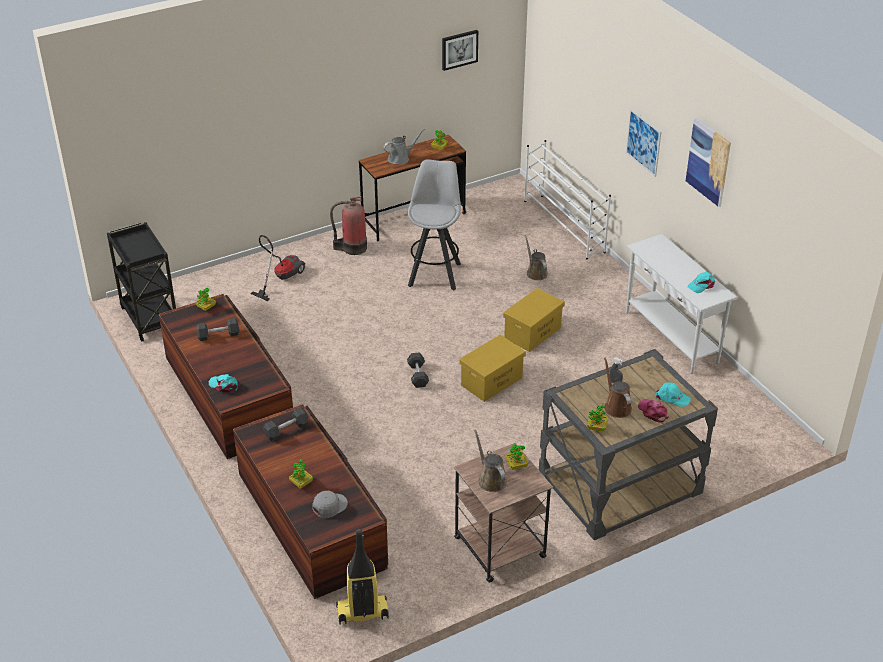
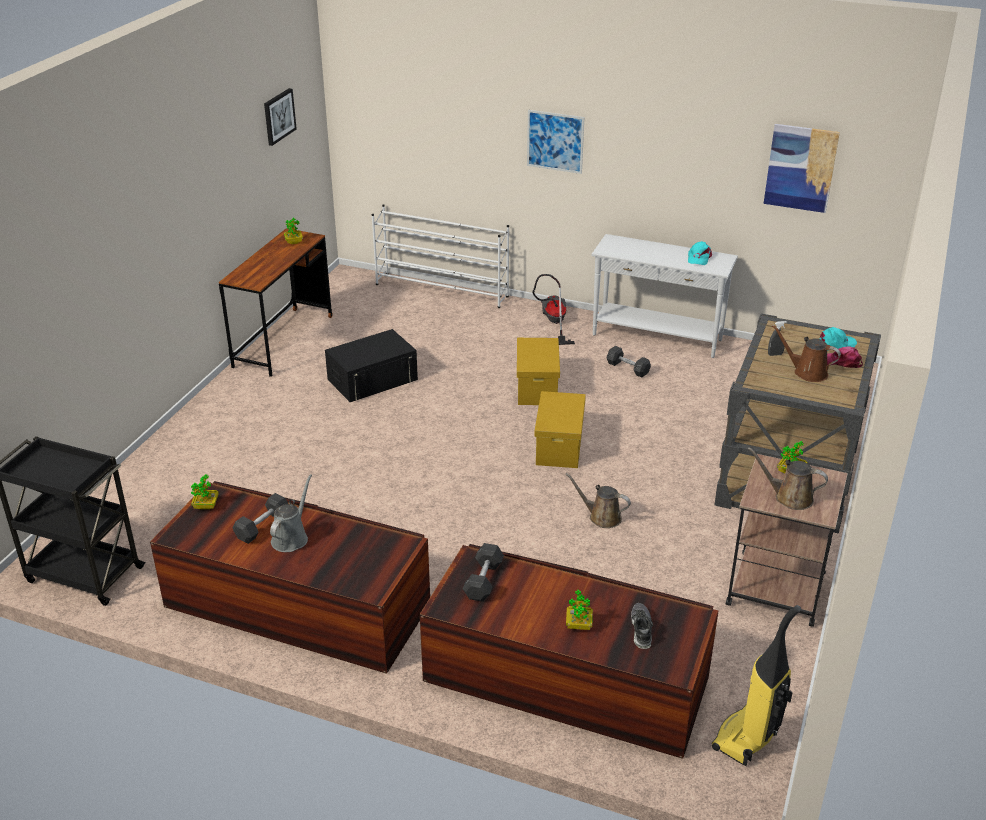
camera: 40 degrees left, 5 degrees down
turquoise cap [209,374,240,393] -> none
vacuum cleaner [251,235,305,301] -> vacuum cleaner moved to [532,274,575,345]
grey cap [313,491,348,518] -> shoe [631,603,653,649]
fire extinguisher [330,196,367,255] -> none
grey watering can [383,128,425,165] -> grey watering can moved to [270,474,312,552]
grey dumbbell [407,352,429,388] -> grey dumbbell moved to [607,346,651,378]
grey stool [408,159,461,290] -> black storage box [325,329,418,402]
brown watering can [525,235,548,280] -> brown watering can moved to [565,473,631,528]
potted plant [587,405,608,432] -> none
picture [686,118,731,207] -> picture moved to [764,124,840,213]

